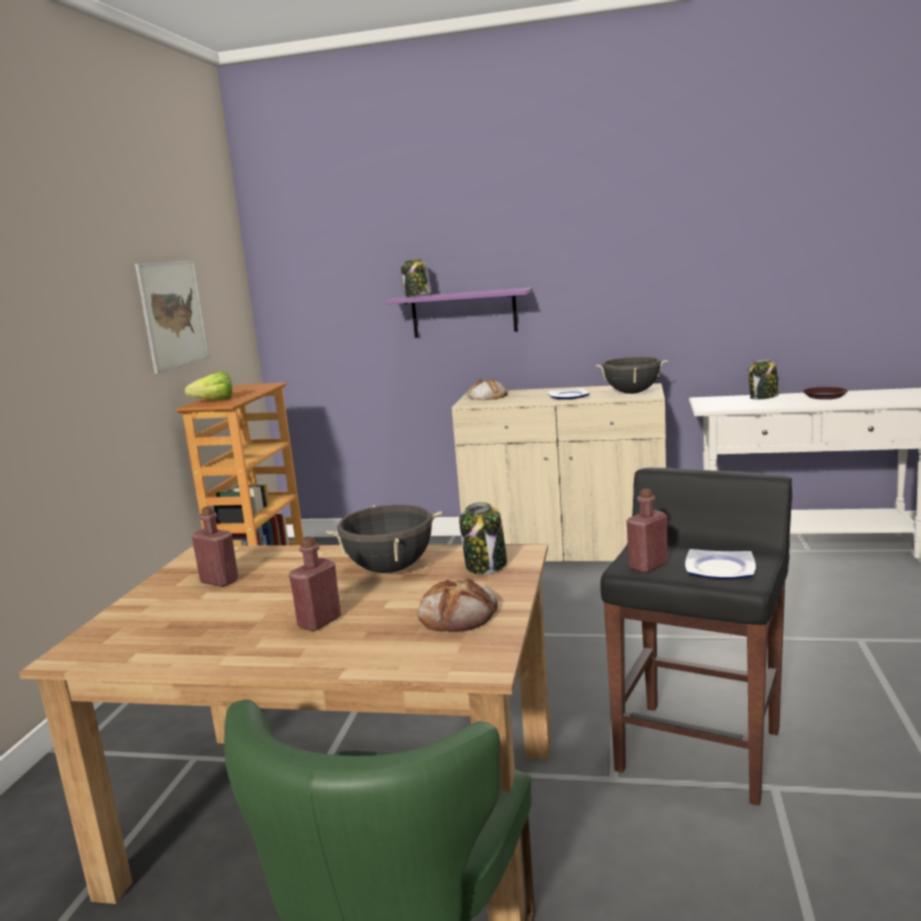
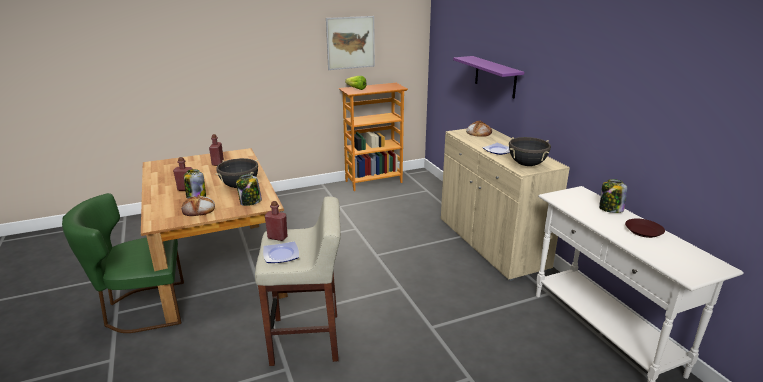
camera: 55 degrees right, 10 degrees up
jar [401,259,432,297] -> jar moved to [184,169,206,199]
black stool [601,468,792,805] -> beige stool [255,196,341,366]

